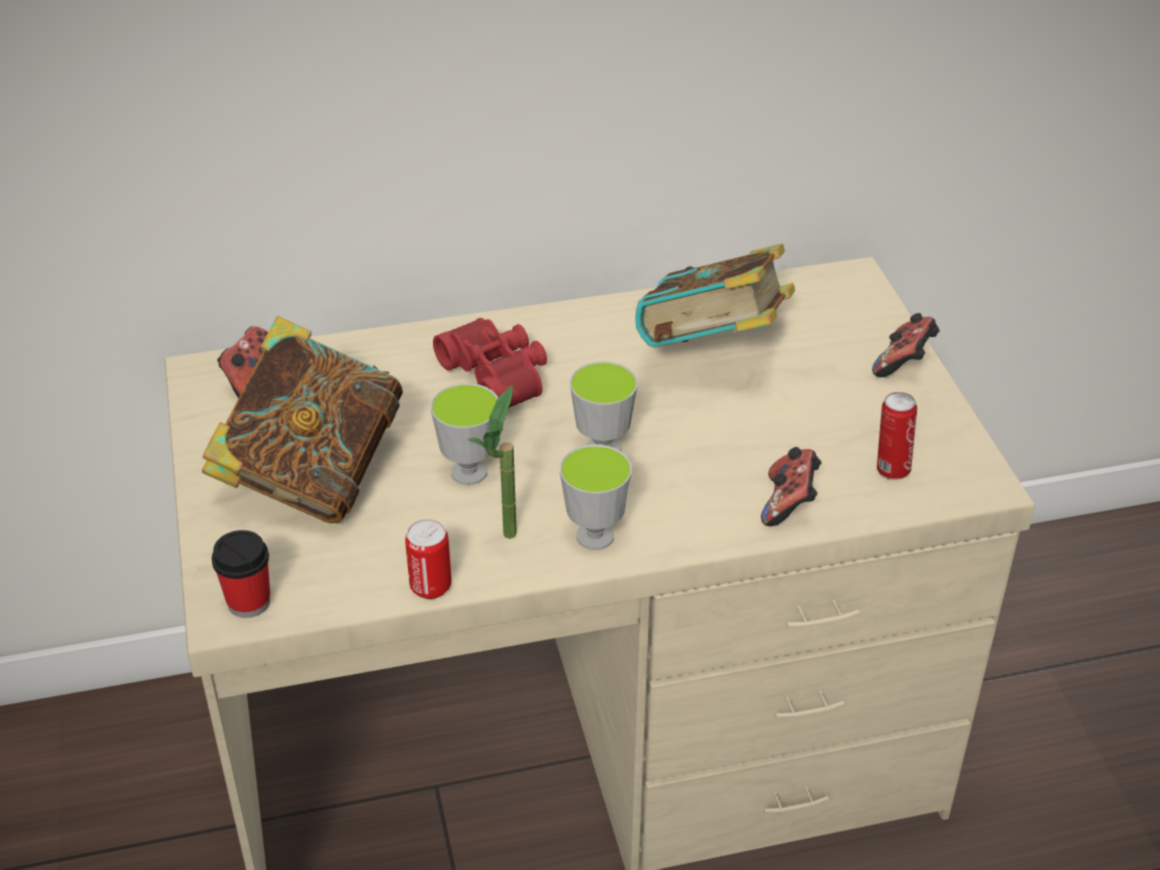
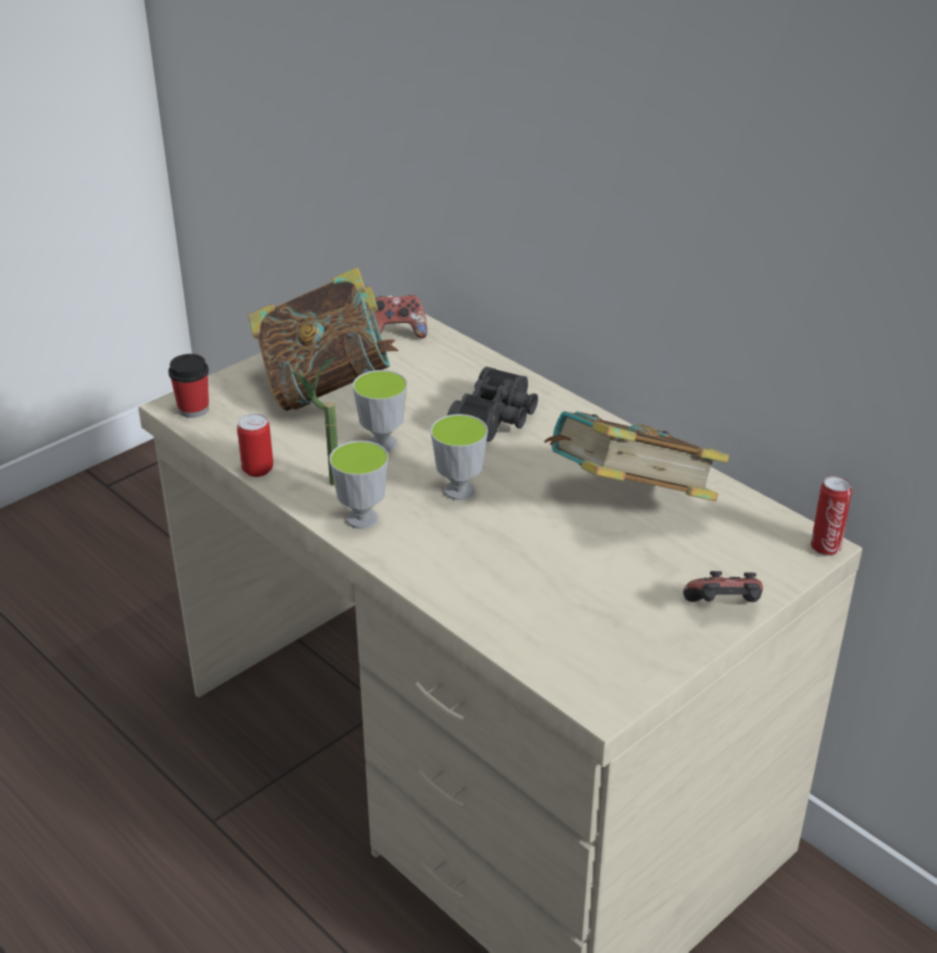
camera: 60 degrees right, 5 degrees down
red binoculars [433,318,547,408] -> black binoculars [447,367,538,442]
game controller [761,447,822,526] -> none
can [877,392,917,480] -> can moved to [811,476,852,556]

